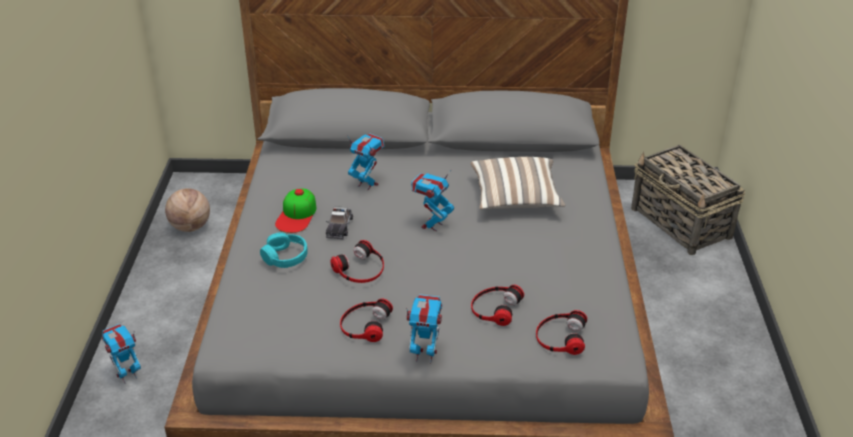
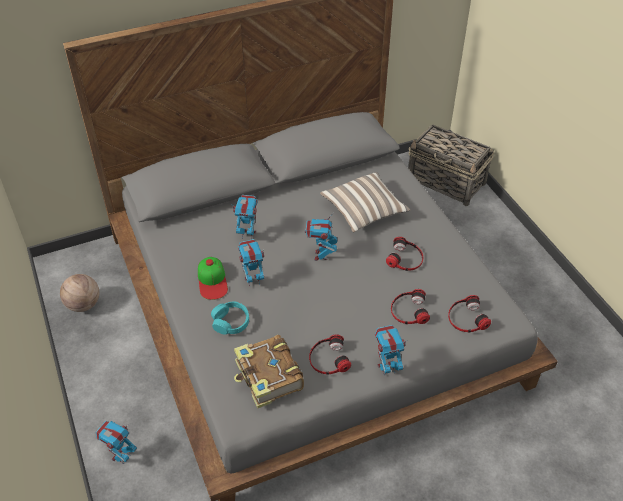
camera: 25 degrees left, 10 degrees up
toy car [326,206,353,239] -> toy robot [238,239,264,286]
headphones [331,240,384,283] -> headphones moved to [386,237,423,271]
none -> book [234,335,304,409]

